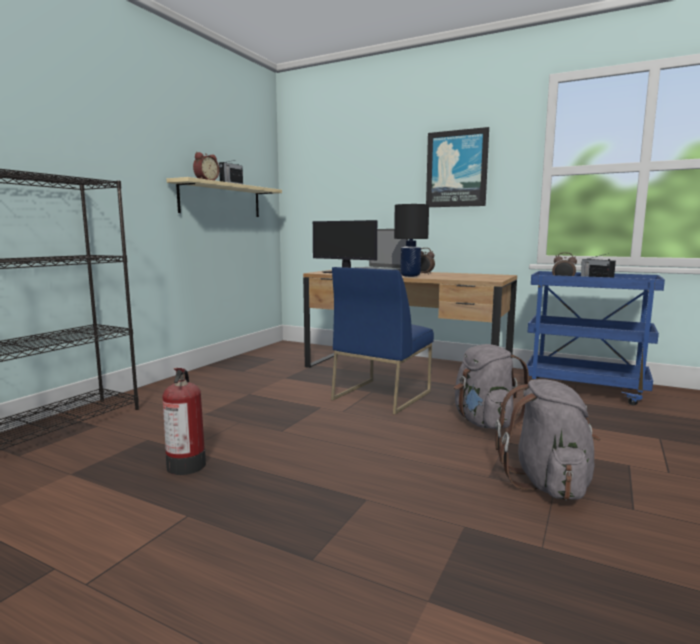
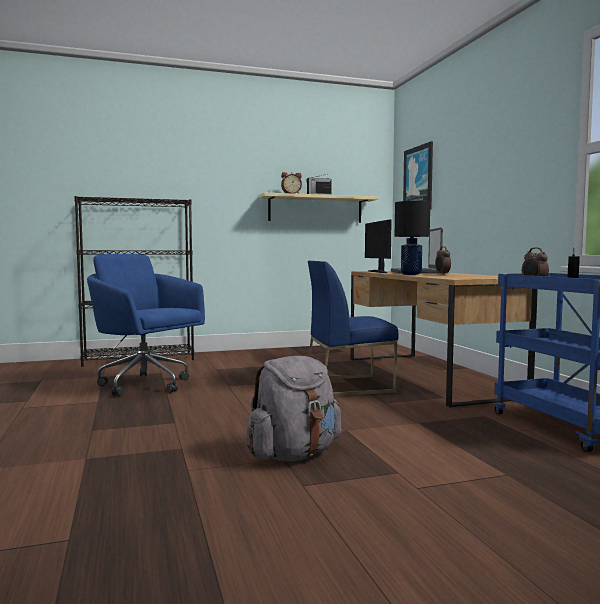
camera: 45 degrees right, 5 degrees down
fire extinguisher [162,368,206,475] -> blue office chair [87,254,205,396]
picture [426,127,489,207] -> picture moved to [403,141,433,210]
grey backpack [454,344,529,429] -> none

